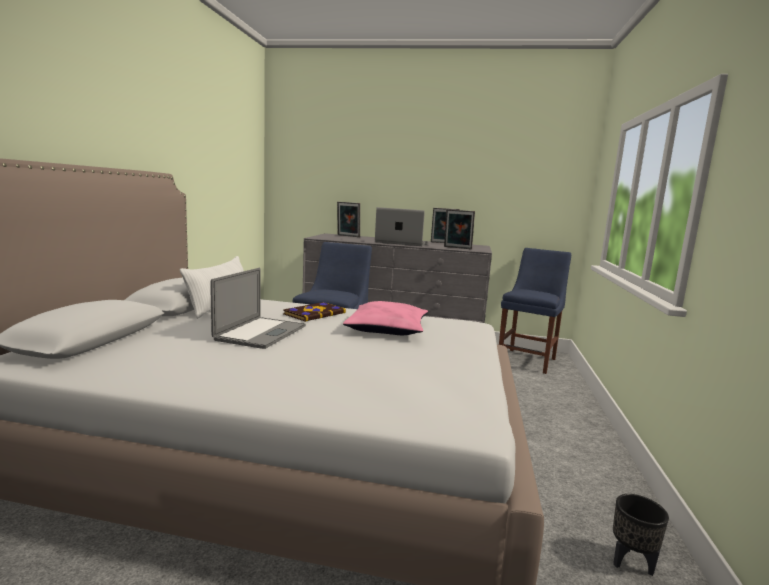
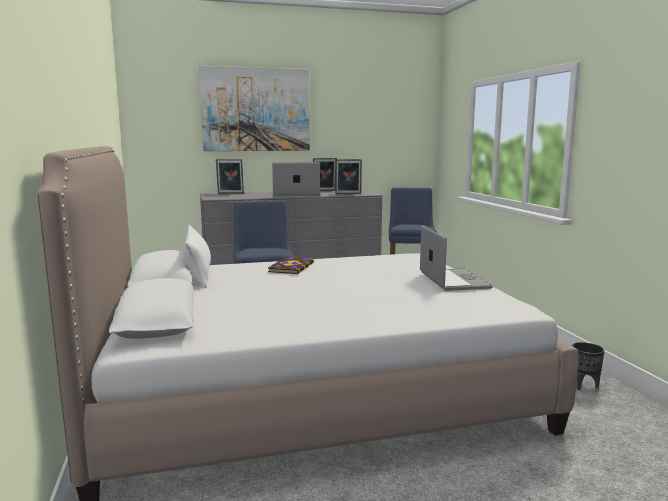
camera: 25 degrees left, 0 degrees up
laptop [210,268,306,349] -> laptop moved to [420,226,493,291]
pink pillow [343,301,428,335] -> none
none -> picture [199,66,310,151]

